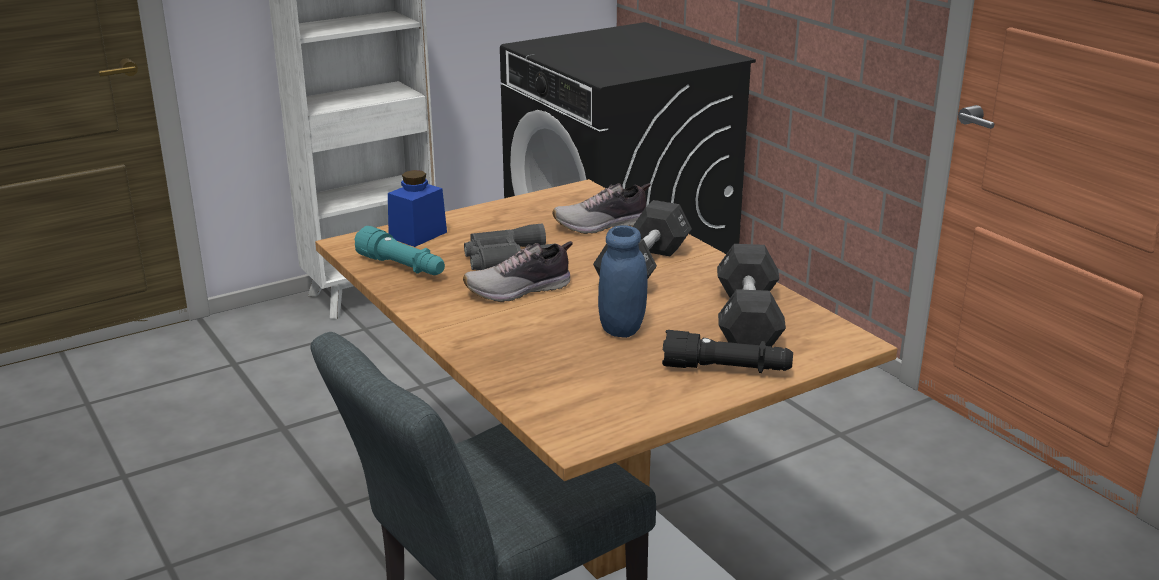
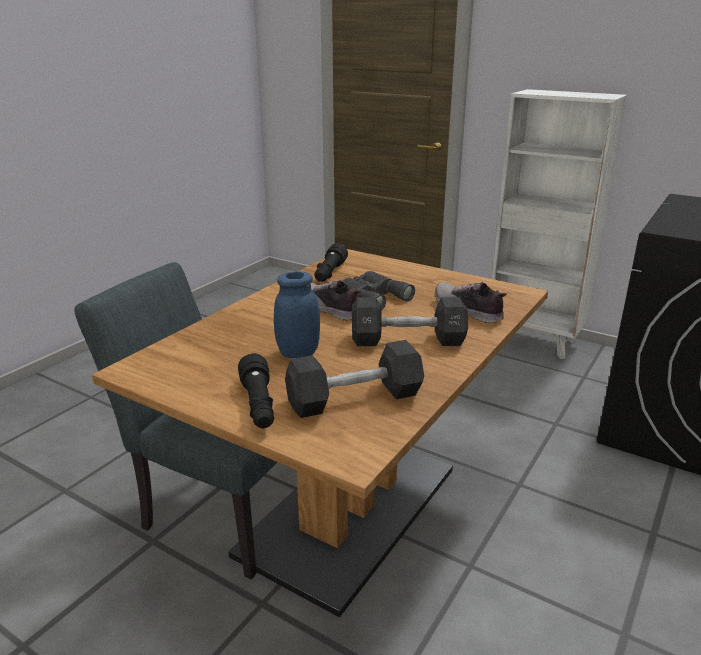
camera: 65 degrees right, 0 degrees up
turquoise flashlight [354,226,445,275] -> black flashlight [314,243,348,282]
blue jar [388,170,447,247] -> none

